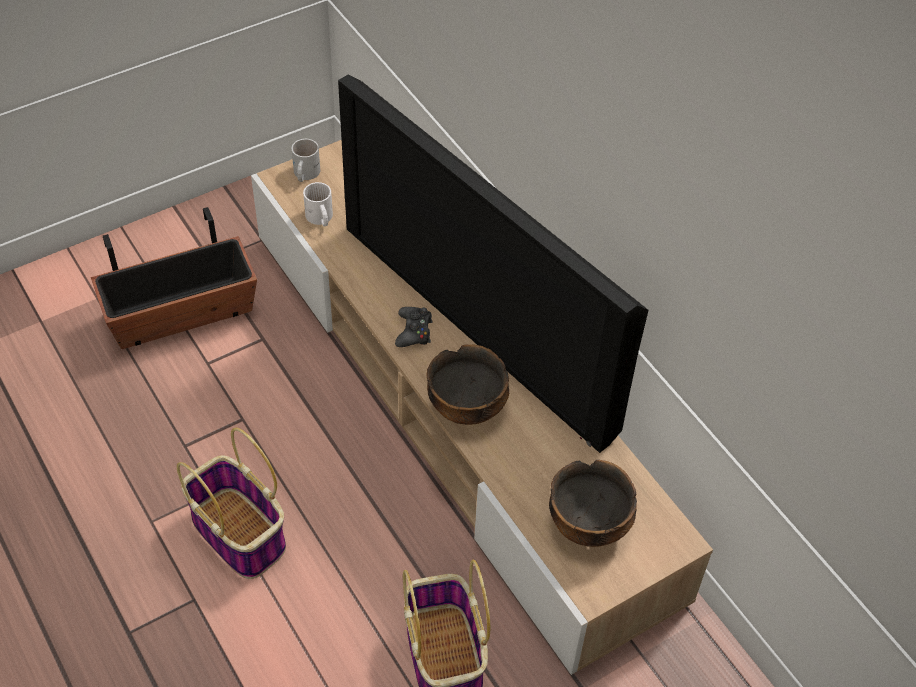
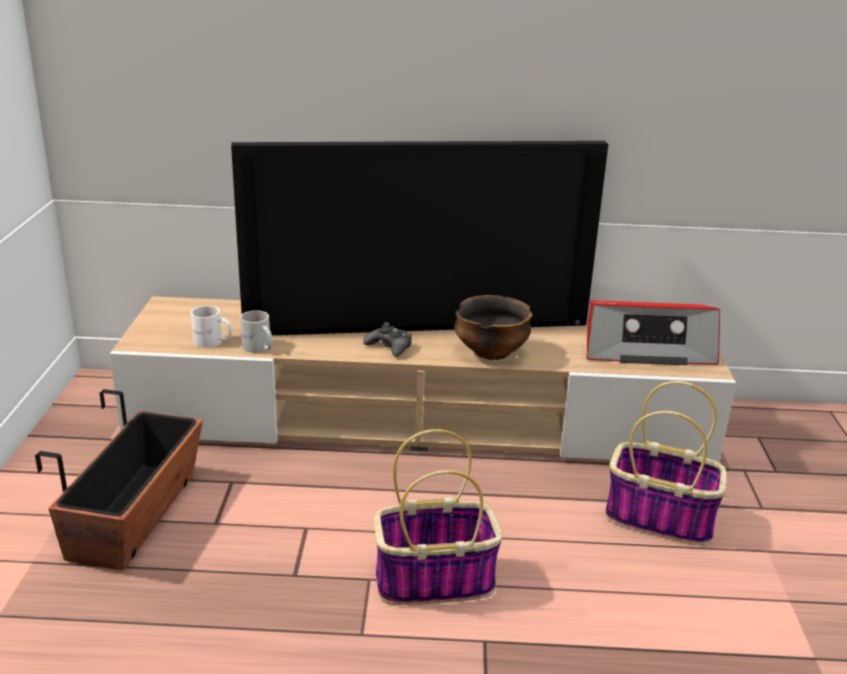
camera: 55 degrees left, 25 degrees down
white mug [292,139,320,182] -> white mug moved to [240,310,273,353]
bowl [549,460,637,547] -> radio [587,300,720,365]

